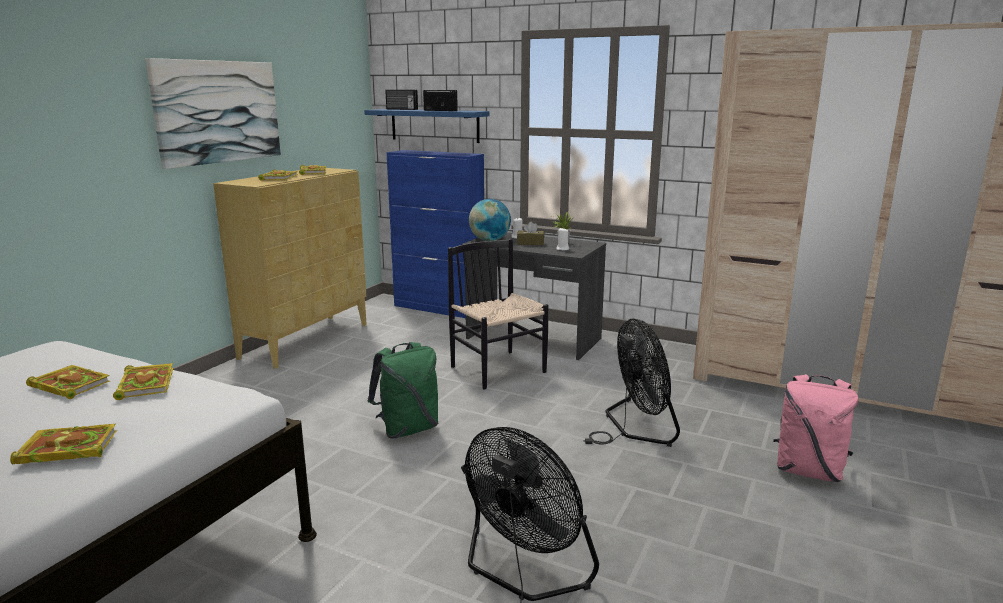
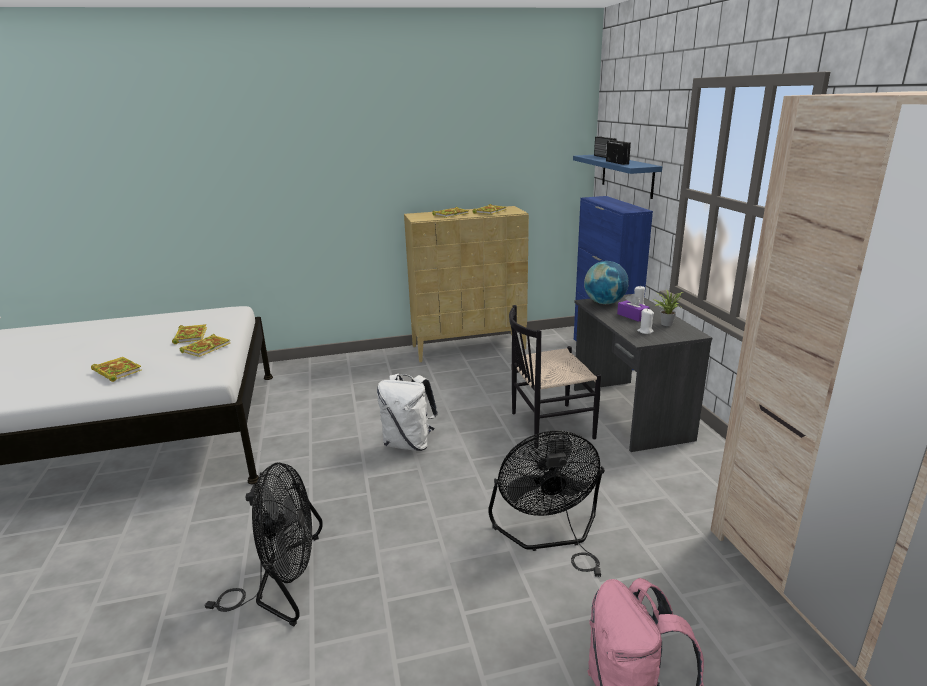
camera: 50 degrees right, 5 degrees up
picture [145,58,281,169] -> none
green backpack [368,342,439,439] -> white backpack [377,374,438,451]
black chair [448,239,548,390] -> black chair turned 120 degrees counterclockwise [509,305,601,449]
brown tissue box [517,222,544,245] -> purple tissue box [617,294,650,322]
black fan [584,318,680,447] -> black fan turned 135 degrees counterclockwise [488,431,605,577]

